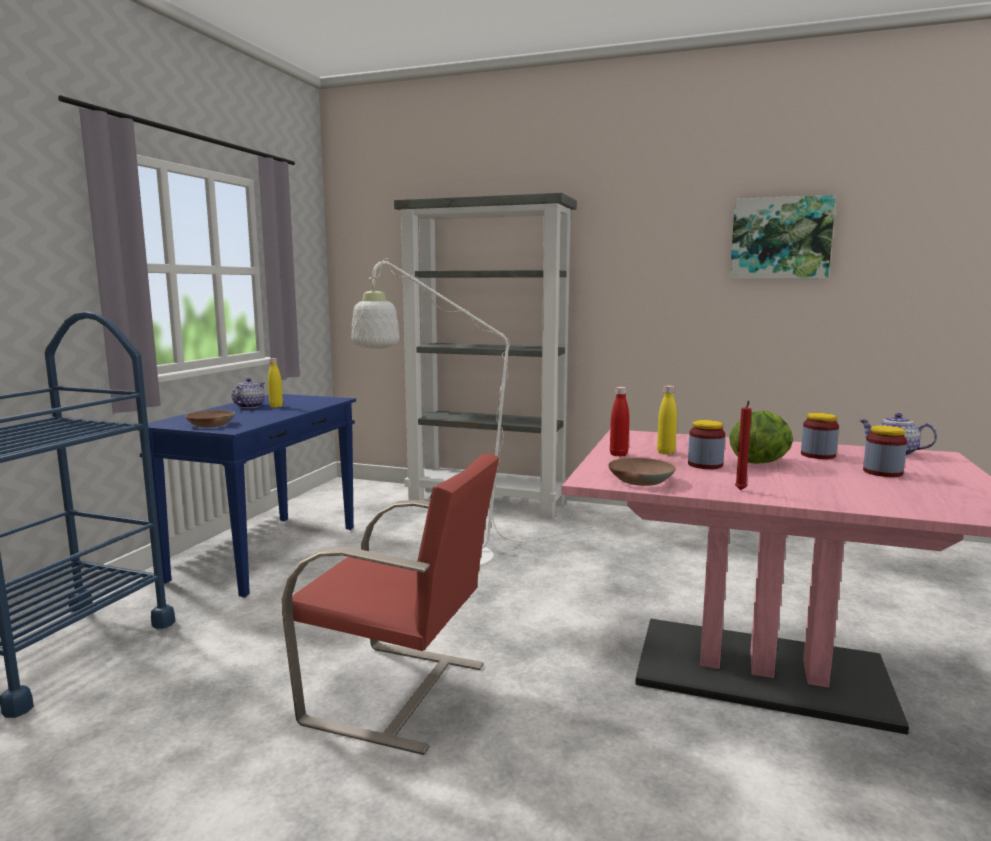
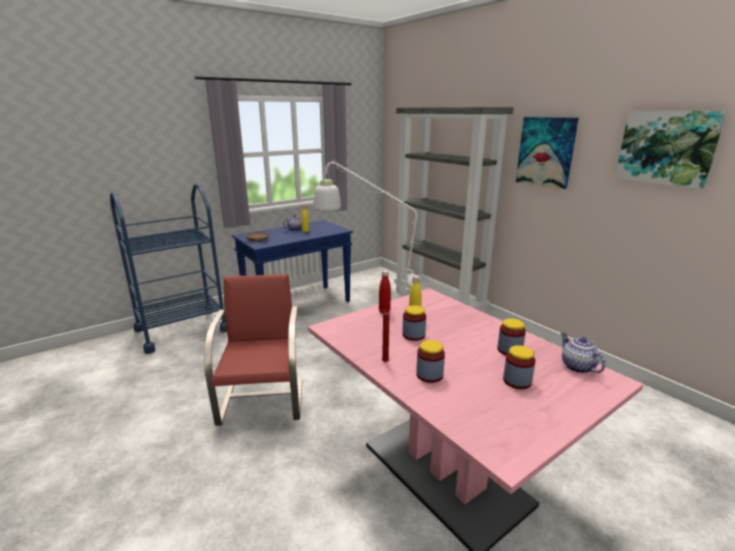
camera: 35 degrees right, 10 degrees up
red chair [282,453,499,755] -> red chair turned 150 degrees counterclockwise [204,274,302,426]
brown bowl [608,458,676,486] -> none
lettuce [729,411,793,464] -> none
none -> jar [416,340,445,383]
none -> picture [516,117,579,189]

